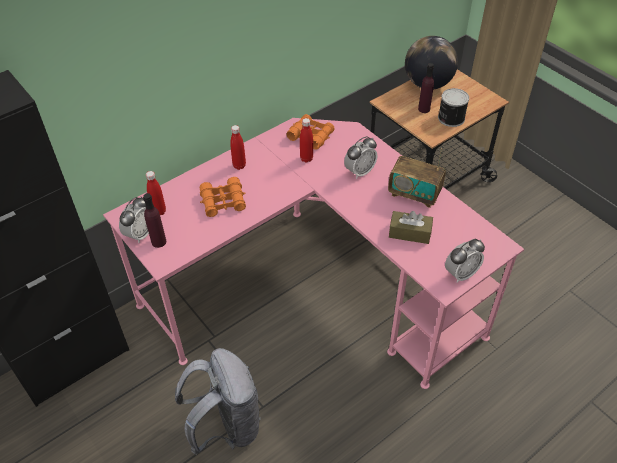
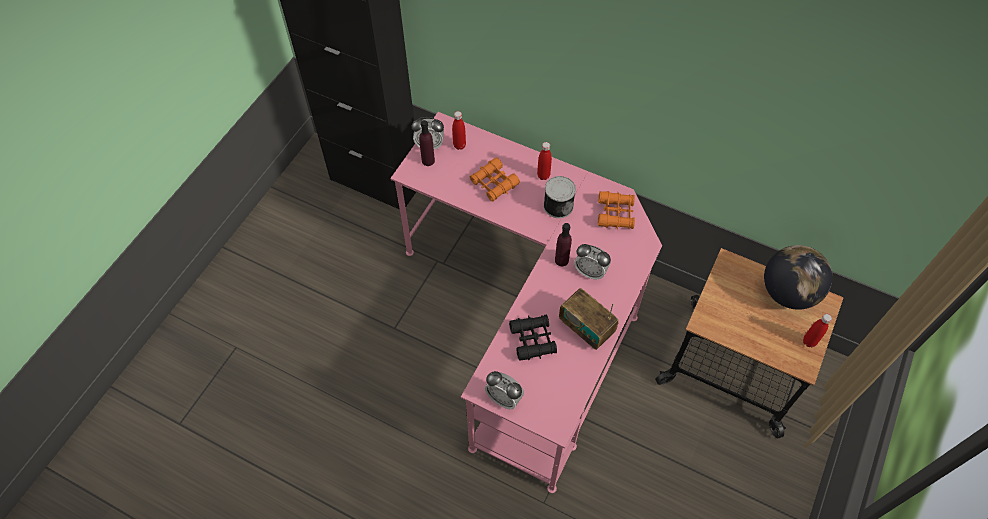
camera: 65 degrees right, 10 degrees up
grey backpack [175,348,261,456] -> none
red bottle [300,118,313,163] -> red bottle moved to [803,314,832,347]
radio [388,148,446,208] -> radio turned 45 degrees counterclockwise [559,288,619,350]
brown tissue box [389,211,433,244] -> black binoculars [509,315,557,361]
purple bottle [418,63,434,113] -> purple bottle moved to [555,223,572,266]
can [438,88,469,127] -> can moved to [544,176,576,218]

